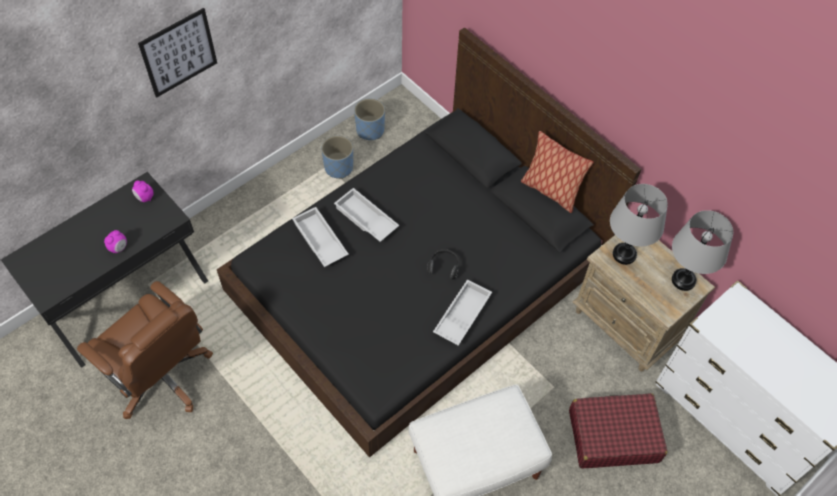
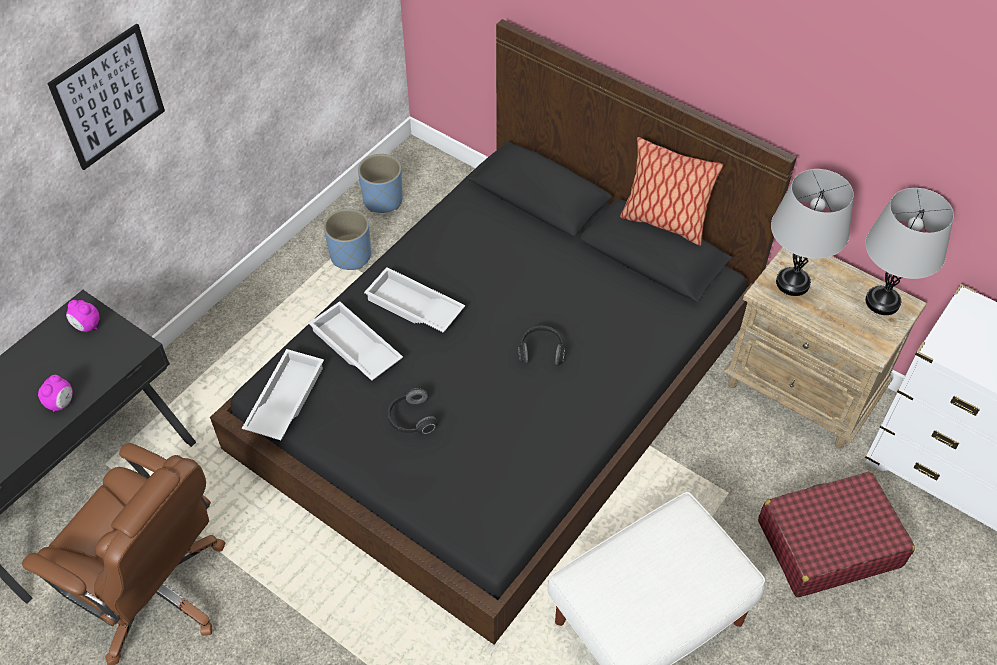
camera: 10 degrees left, 5 degrees down
white tray [433,279,492,346] -> white tray moved to [242,349,324,440]
none -> headphones [388,388,437,434]

